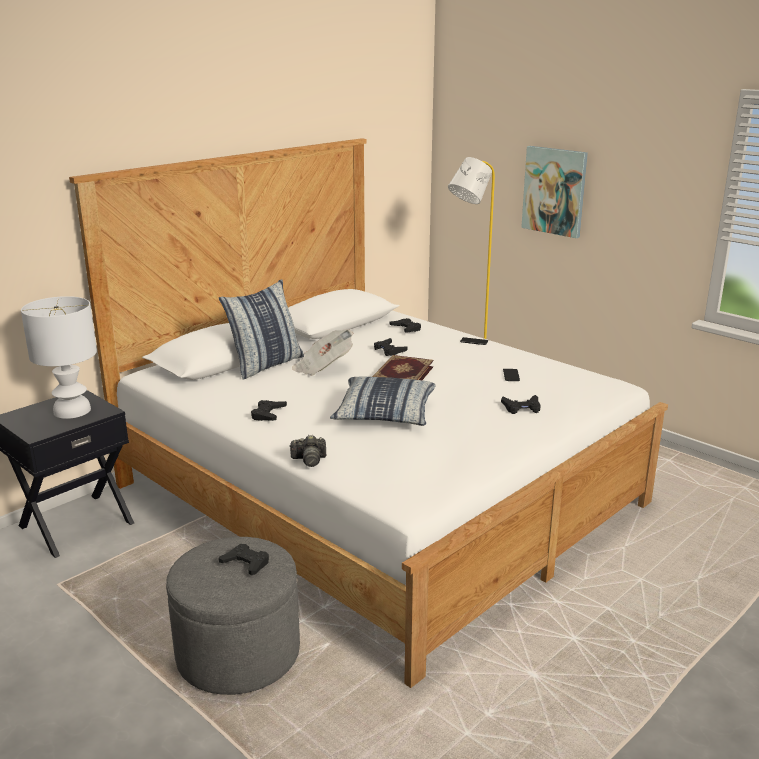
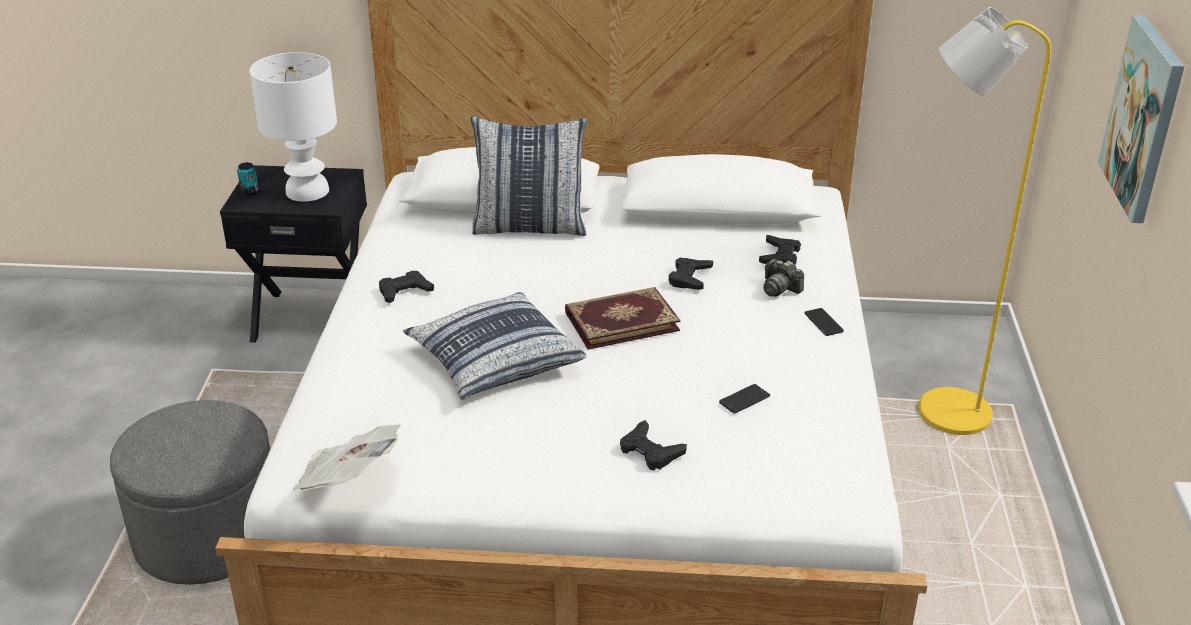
camera: 50 degrees right, 10 degrees up
black game controller [219,544,269,575] -> none
camera [289,435,326,467] -> camera moved to [763,259,804,297]
newspaper [292,329,354,376] -> newspaper moved to [293,424,401,491]
none -> can [237,162,259,196]

